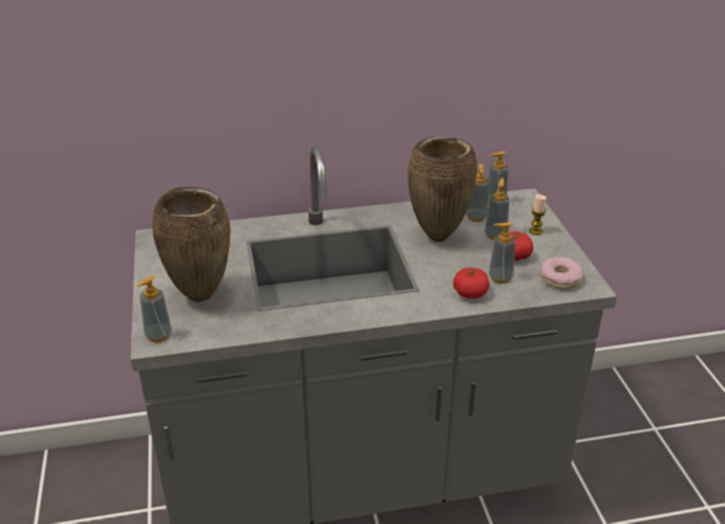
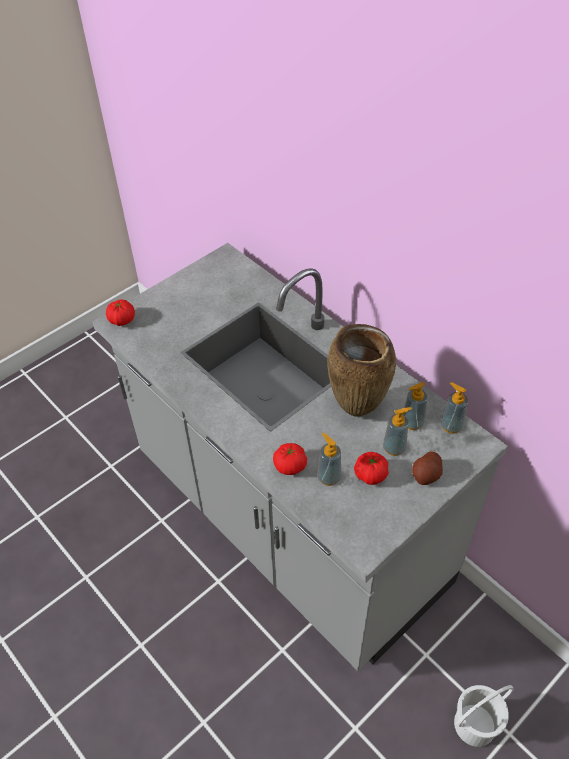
camera: 60 degrees right, 15 degrees up
soap dispenser [137,275,172,342] -> tomato [106,299,135,326]
brown vase [152,187,230,302] -> none
candle [529,194,546,235] -> potato [412,451,443,485]
donut [540,257,584,289] -> none
none -> white bucket [454,685,514,747]

